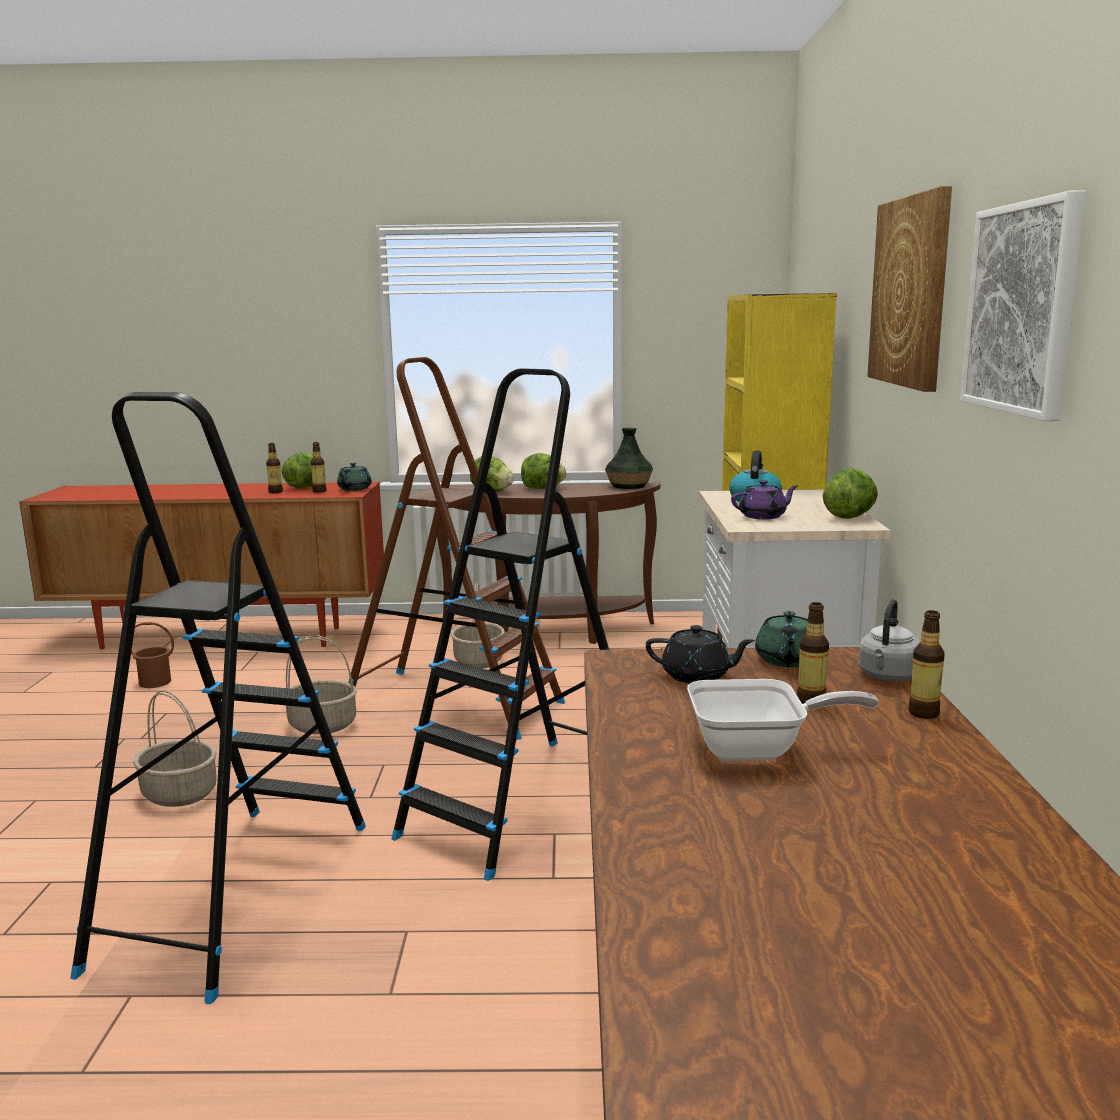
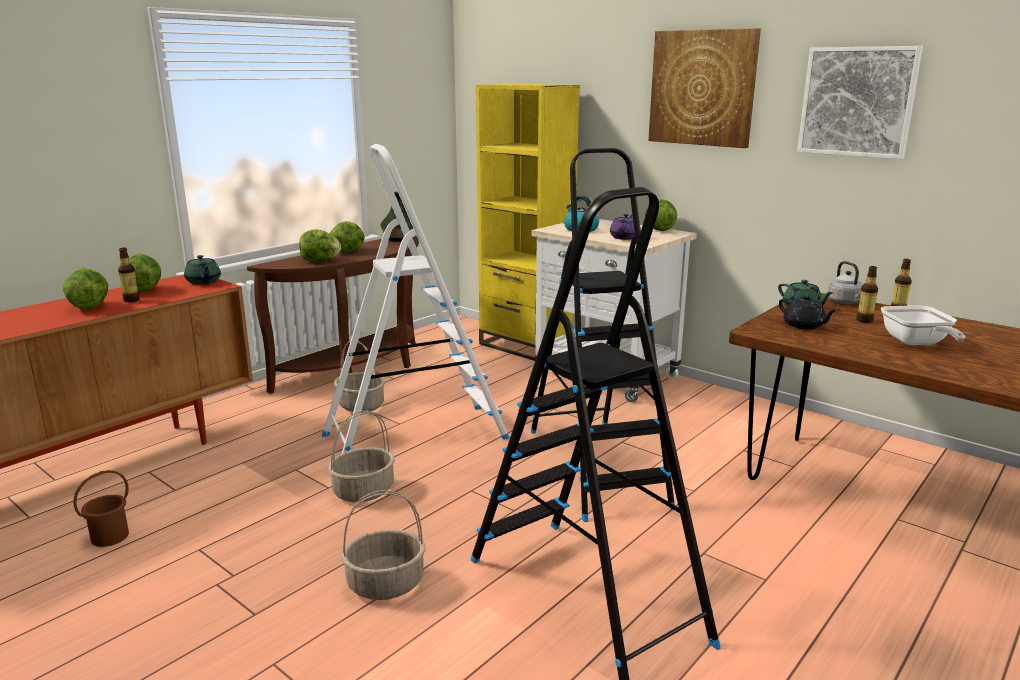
camera: 50 degrees left, 5 degrees up
bottle [310,442,327,493] -> none
brown step ladder [348,357,565,740] -> white step ladder [322,144,510,454]
black teapot [646,625,755,683] -> black teapot turned 90 degrees clockwise [779,295,838,330]
frying pan [687,679,879,761] -> frying pan turned 135 degrees clockwise [881,305,965,345]
none -> lettuce [63,268,108,310]

